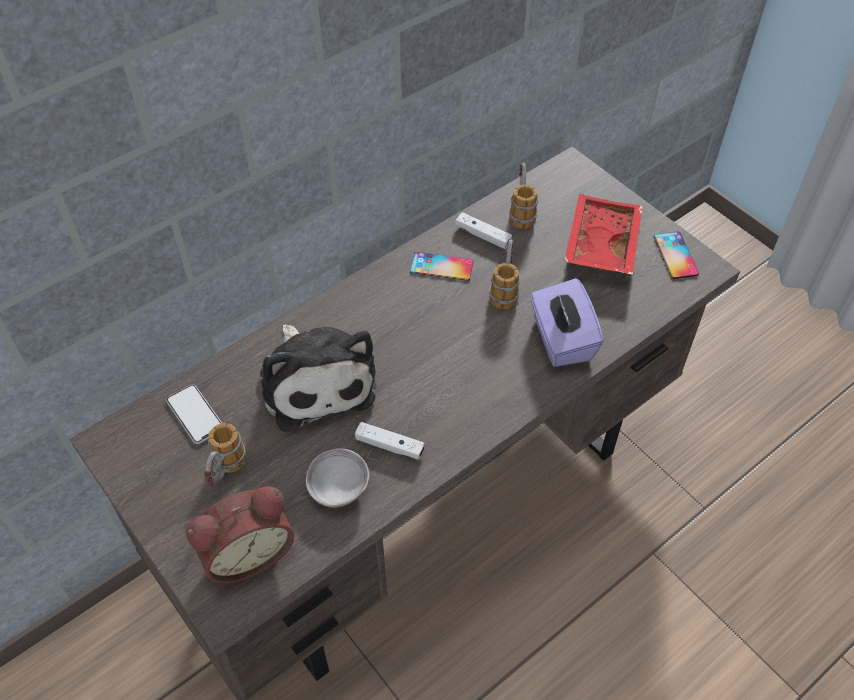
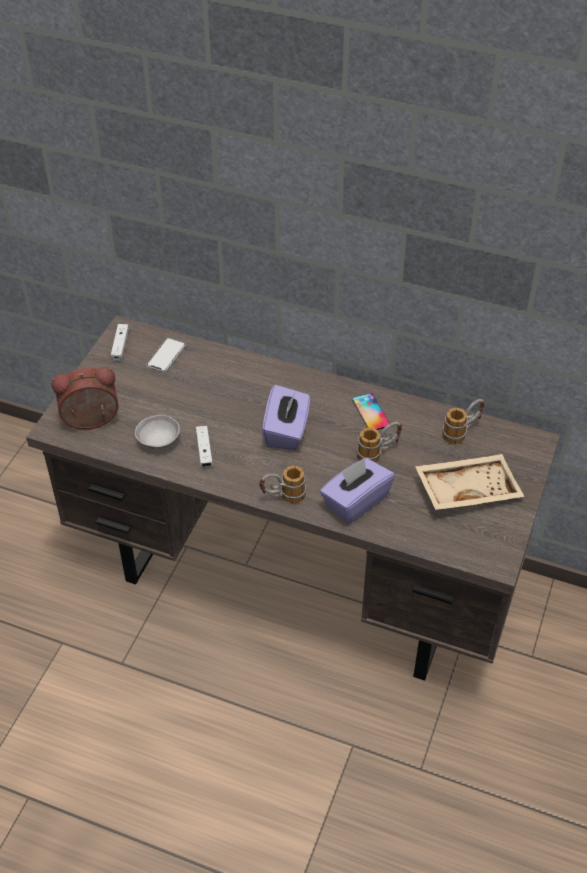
camera: 60 degrees right, 5 degrees down
alarm clock [186,486,294,583] -> alarm clock turned 135 degrees clockwise [51,367,119,429]
mug [204,423,246,486] -> mug moved to [259,466,306,504]
plush toy [260,324,377,432] -> none
white game controller [455,212,512,249] -> white game controller moved to [111,324,129,361]
red tray [564,194,642,275] -> beige tray [415,454,525,510]
phone [654,231,699,279] -> none
none -> purple tissue box [262,385,310,450]

